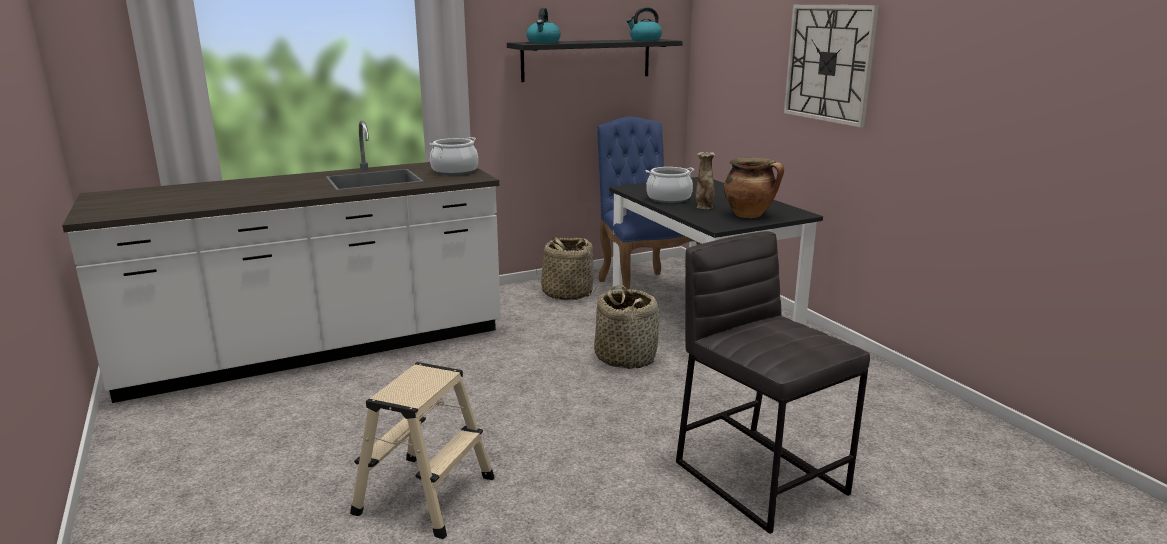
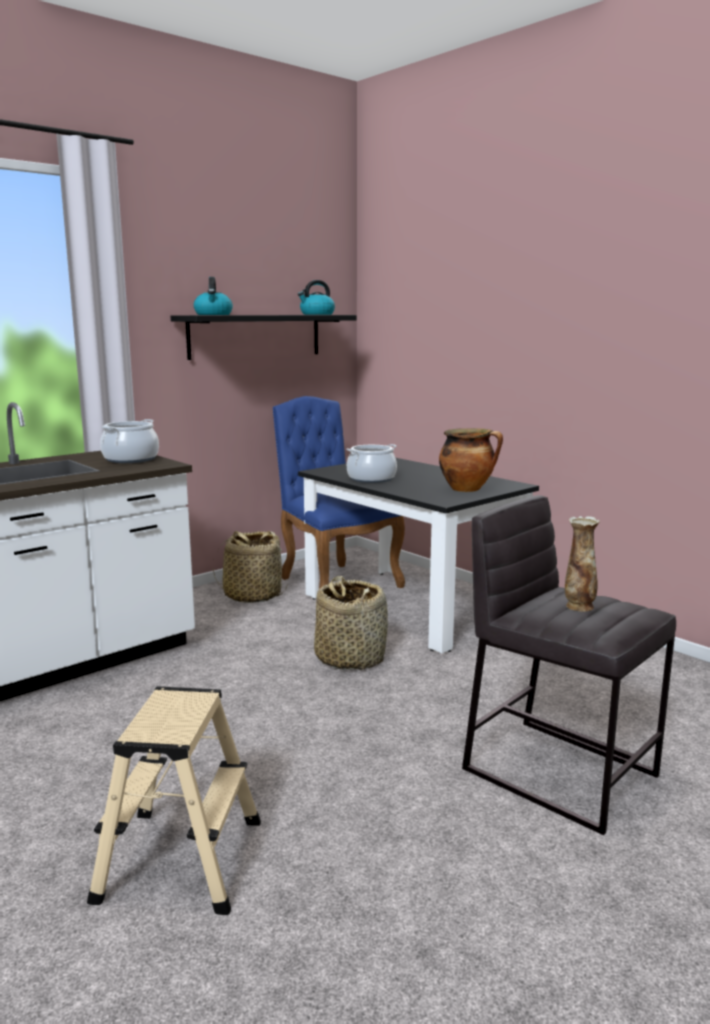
camera: 15 degrees left, 5 degrees down
vase [696,152,715,209] -> vase moved to [565,516,600,611]
wall clock [784,5,879,128] -> none

